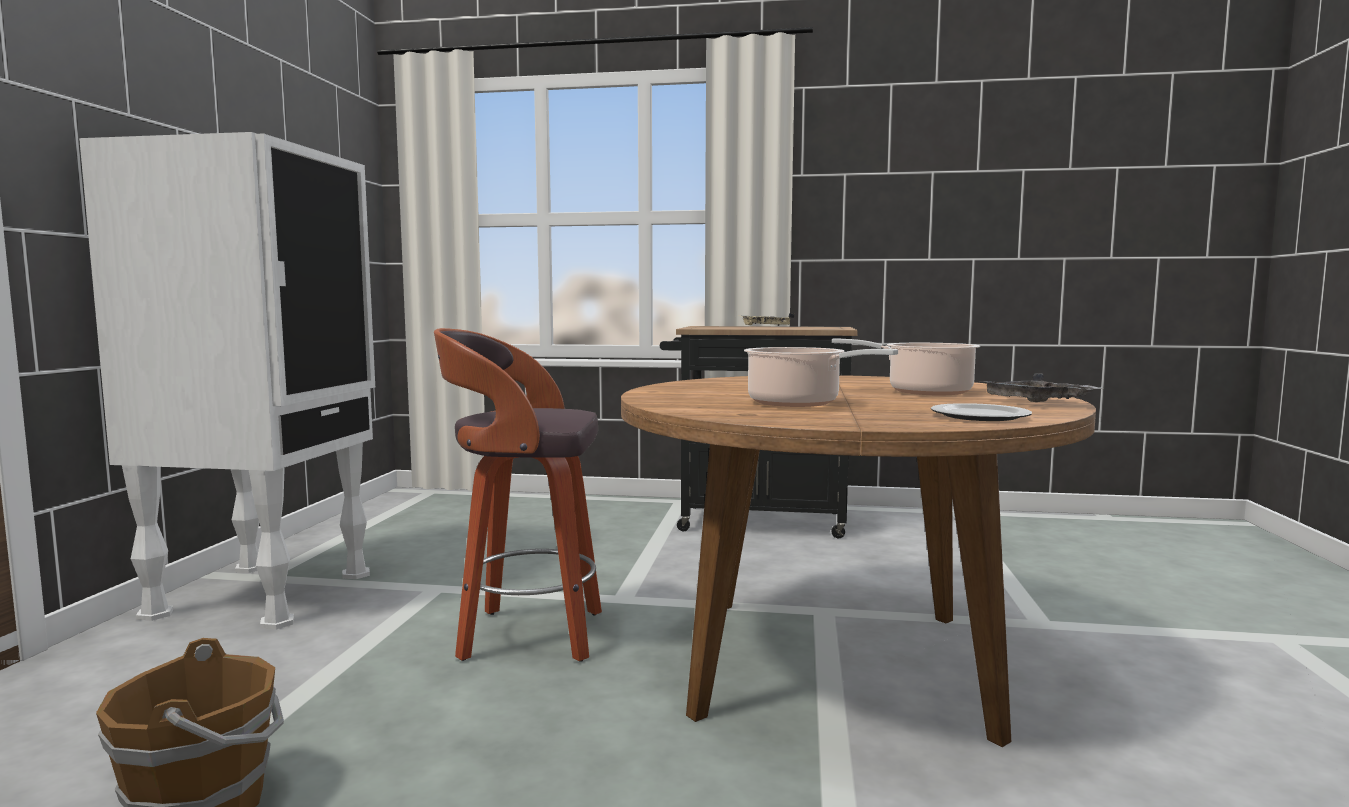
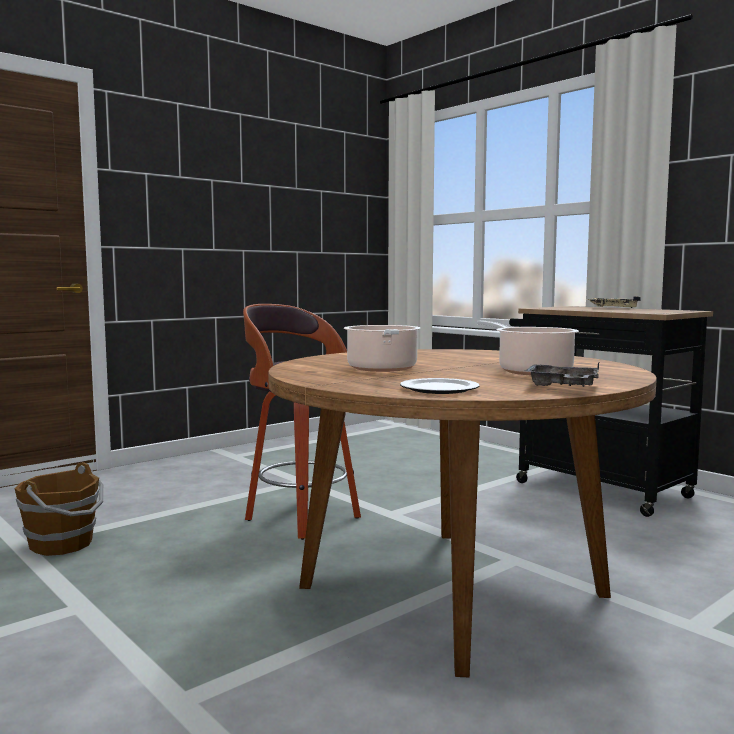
camera: 40 degrees right, 0 degrees up
white cabinet [79,132,375,630] -> none

